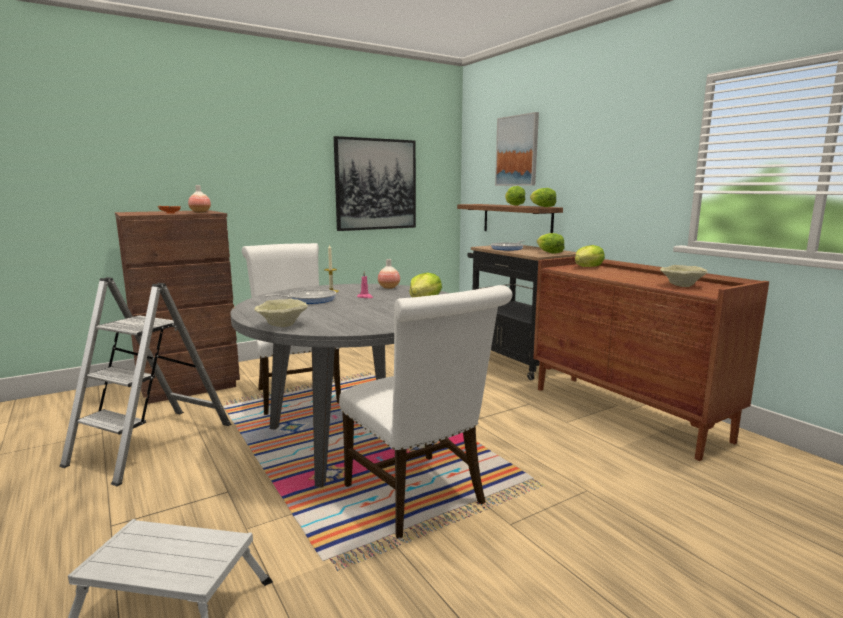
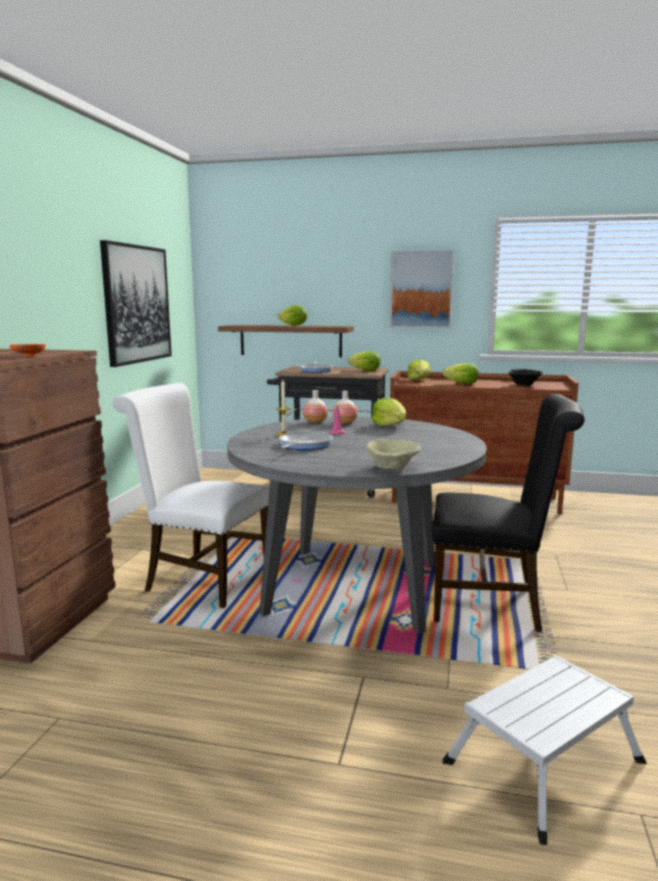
camera: 45 degrees left, 0 degrees up
grey step ladder [59,277,231,486] -> none
vase [188,185,211,213] -> vase moved to [332,391,358,424]
white chair [339,285,512,539] -> black chair [432,394,585,632]
picture [495,112,539,186] -> picture moved to [390,250,454,328]
lettuce [530,188,556,207] -> lettuce moved to [443,363,479,384]
beige bowl [660,265,708,287] -> black bowl [509,369,543,386]

